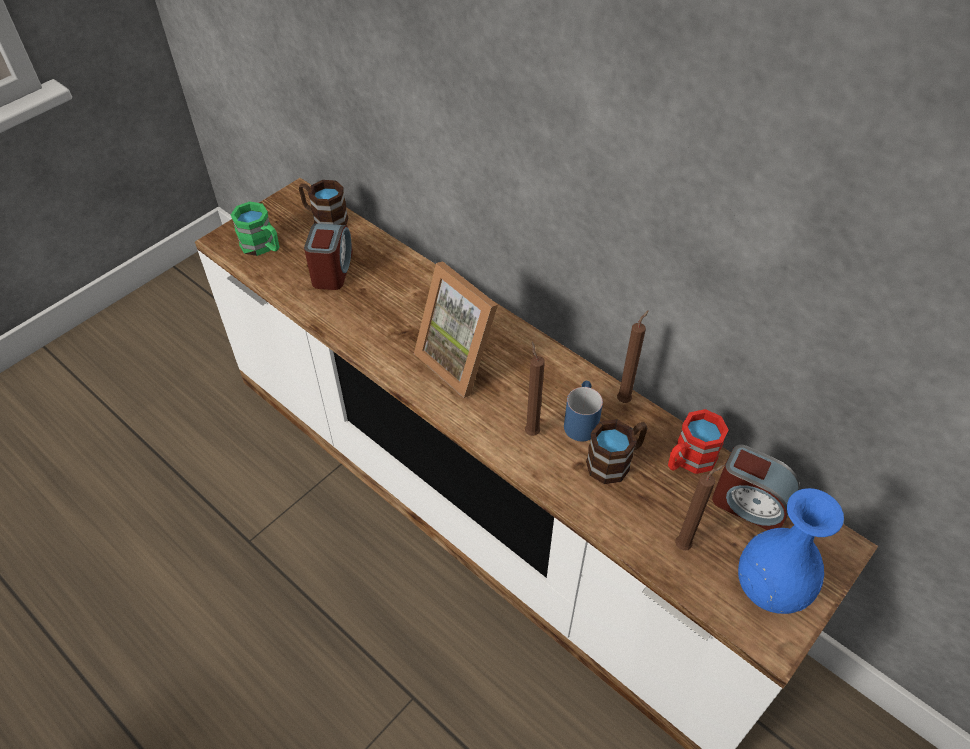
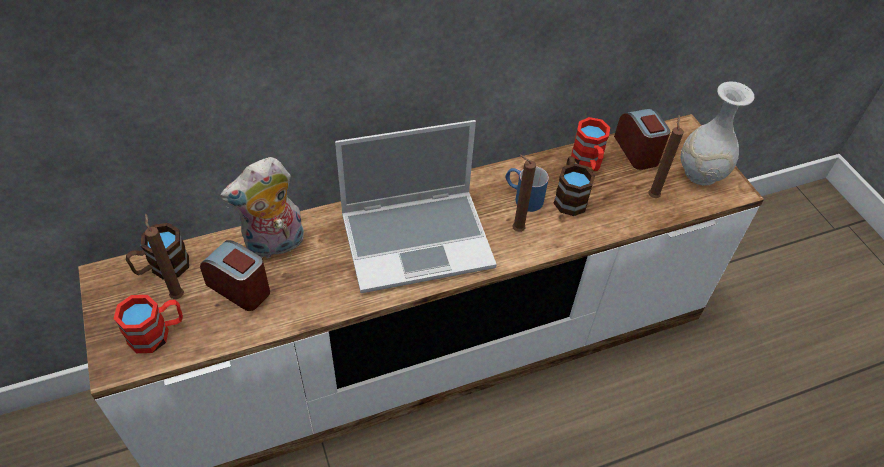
camera: 65 degrees left, 0 degrees up
green mug [231,201,279,256] -> red mug [114,295,183,353]
picture frame [414,261,498,398] -> laptop [335,120,497,293]
brown candle [617,310,649,403] -> brown candle moved to [145,214,184,299]
alarm clock [712,444,800,530] -> alarm clock turned 75 degrees counterclockwise [614,109,670,170]
blue vase [738,488,844,614] -> white vase [680,81,754,186]
none -> plush toy [220,157,304,258]

